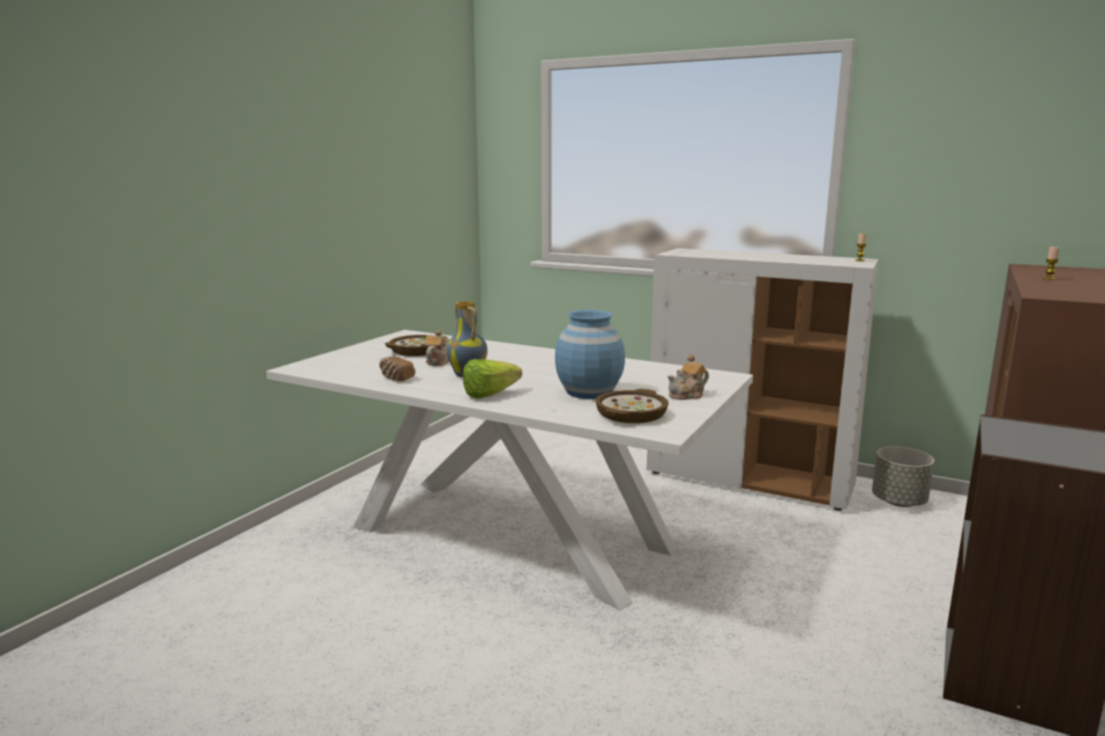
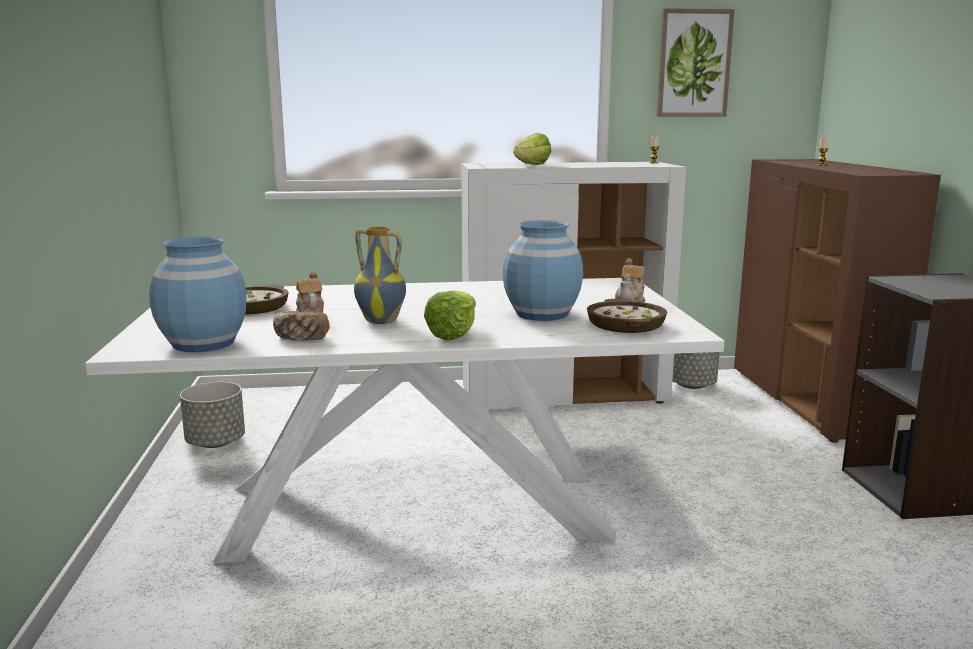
camera: 35 degrees left, 0 degrees up
none -> blue vase [149,237,247,352]
none -> grey planter [180,382,245,448]
none -> lettuce [514,133,551,165]
none -> picture [656,8,735,117]

